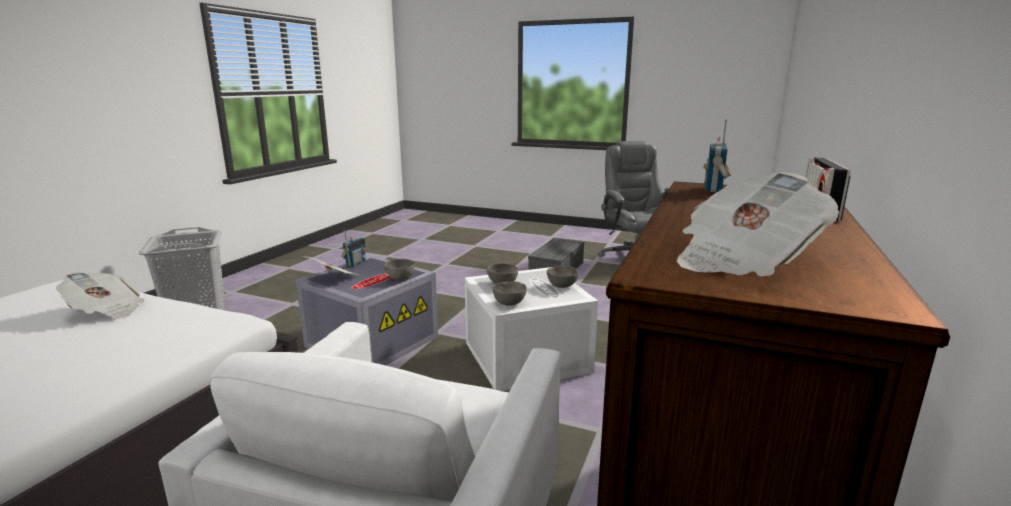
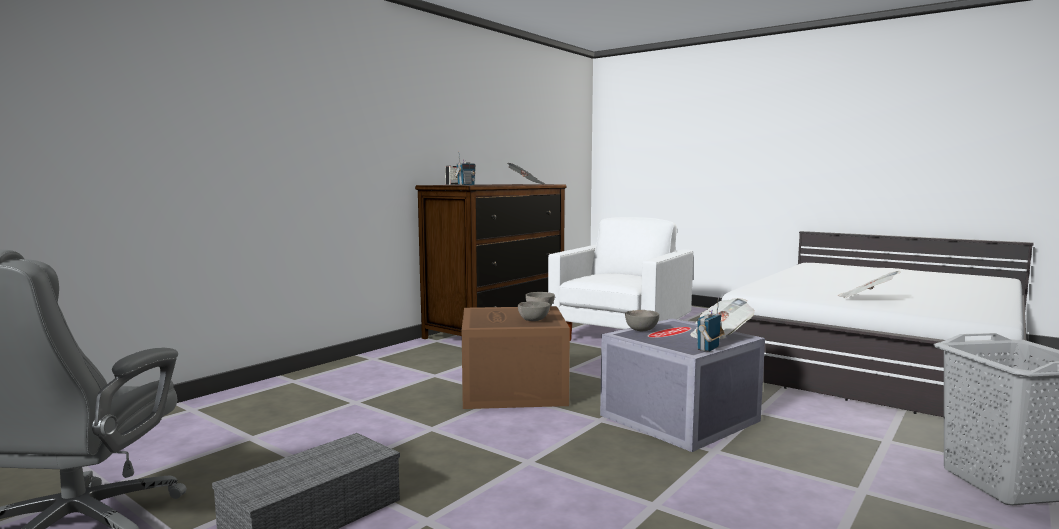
camera: 165 degrees left, 10 degrees down
white storage box [465,267,598,391] -> brown storage box [462,306,570,409]
grey bowl [547,266,579,288] -> none

